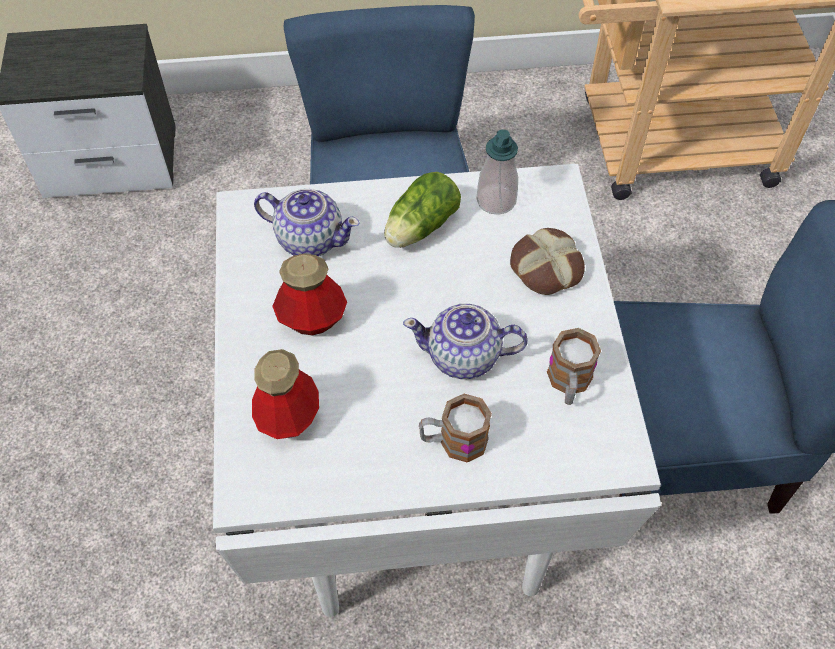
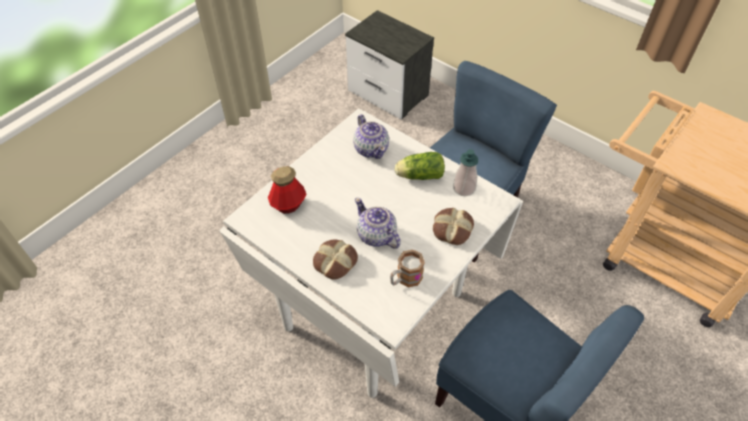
camera: 45 degrees right, 5 degrees down
bottle [272,253,347,336] -> none
mug [419,394,492,463] -> bread [313,240,358,280]

